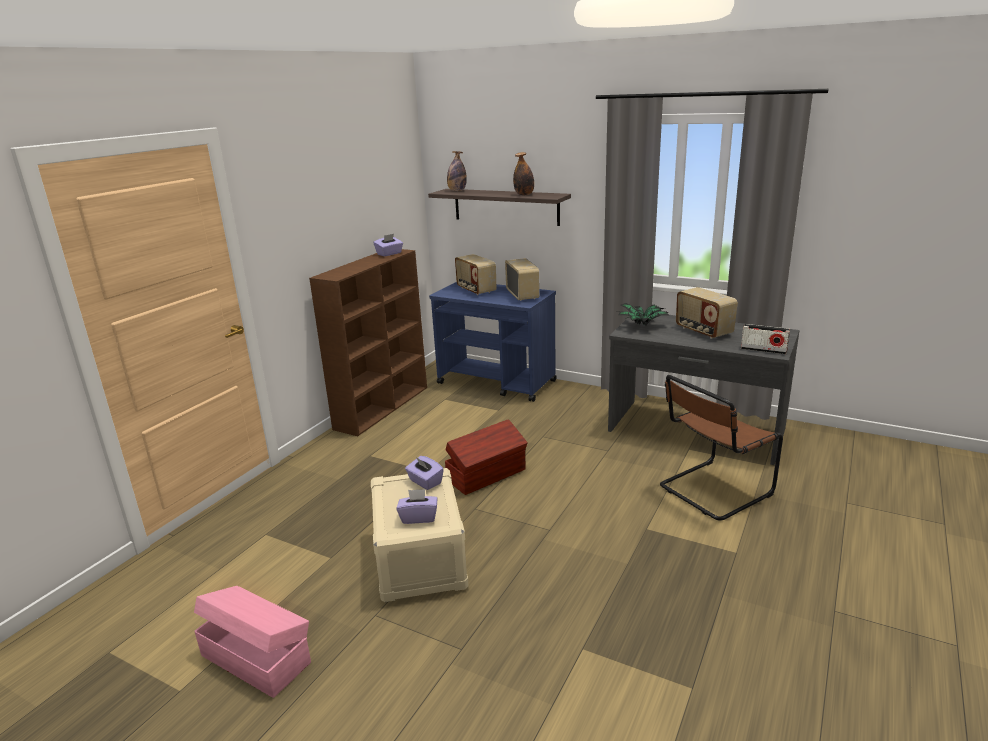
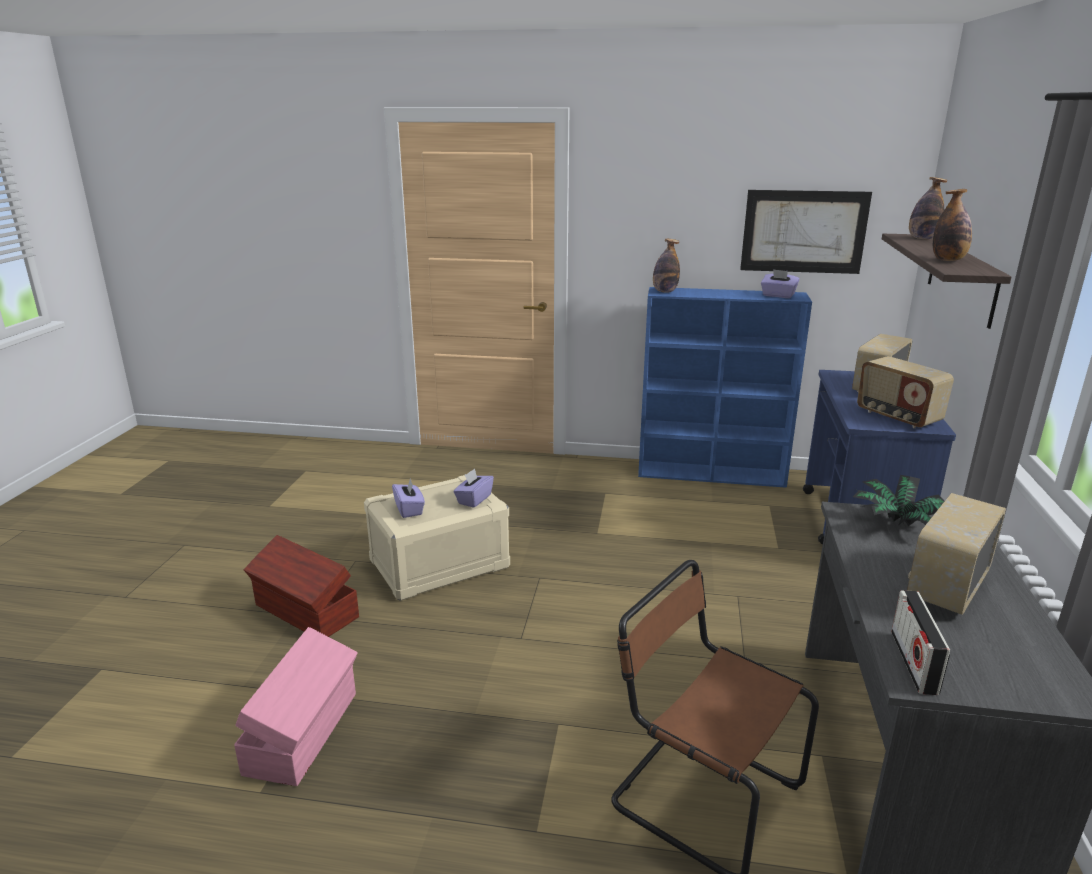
camera: 70 degrees right, 0 degrees up
pink storage box [194,586,311,698] -> pink storage box moved to [234,627,358,786]
brown bookcase [309,249,427,436] -> blue bookcase [638,287,812,488]
brown storage box [445,419,528,495] -> brown storage box moved to [244,535,359,637]
radio [505,258,539,301] -> radio turned 90 degrees clockwise [857,356,954,428]
none -> bottle [653,239,680,293]
none -> picture [740,190,872,274]

